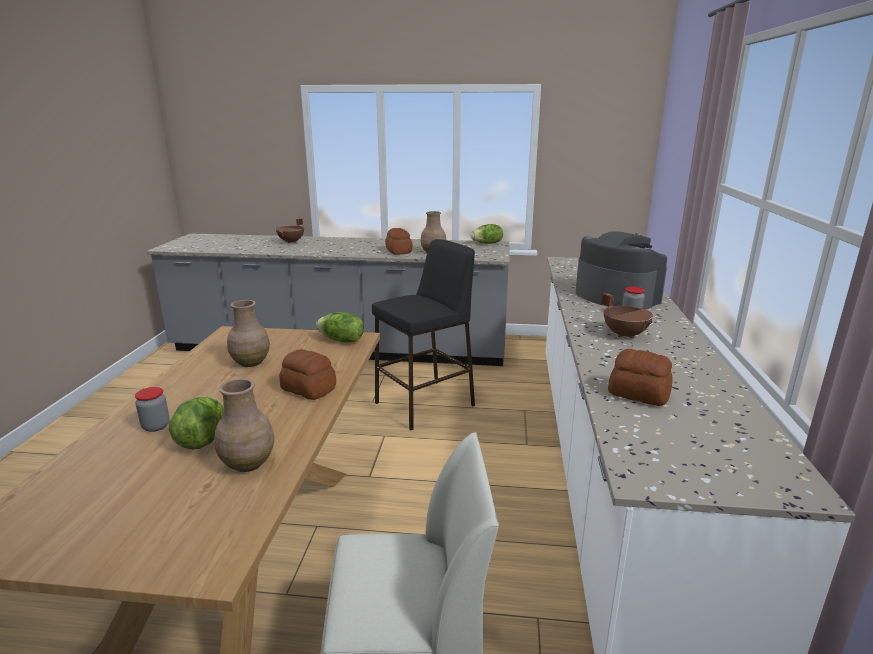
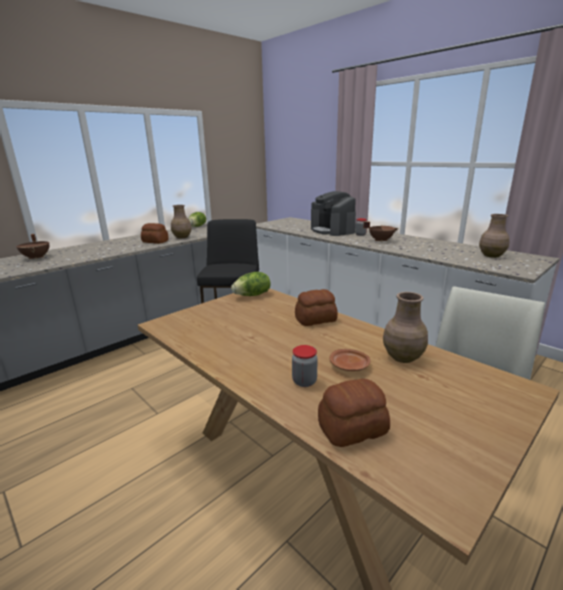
camera: 50 degrees left, 0 degrees up
lettuce [169,397,224,450] -> brown plate [329,349,370,371]
brown vase [227,300,270,367] -> brown vase moved to [479,214,509,258]
coffee machine [576,231,667,309] -> coffee machine turned 120 degrees counterclockwise [311,191,356,236]
bread [608,349,673,406] -> bread moved to [318,379,390,447]

